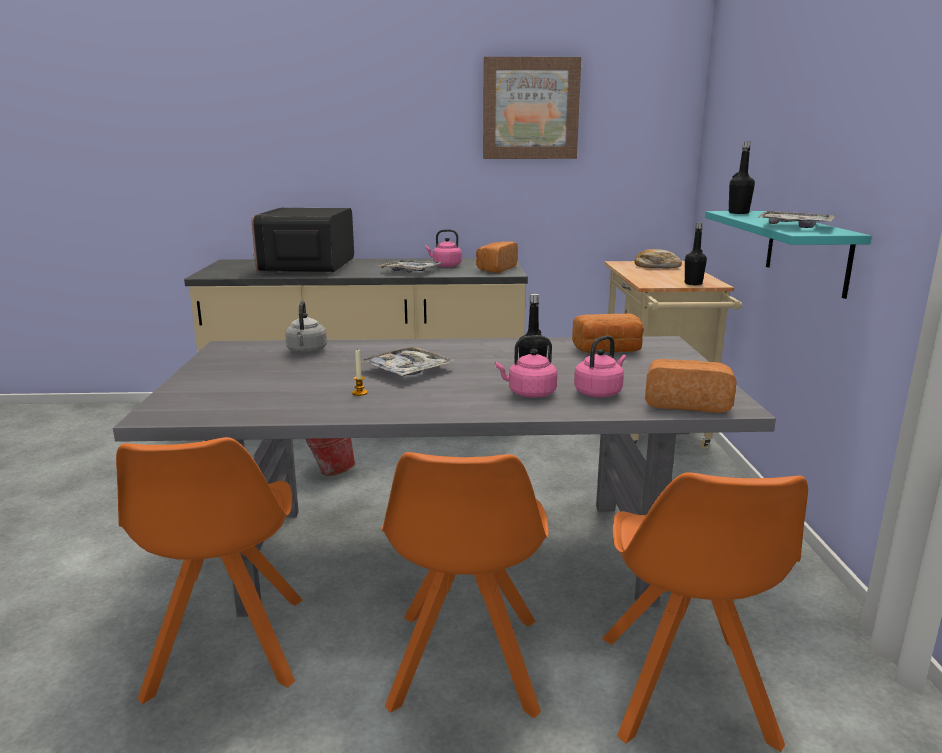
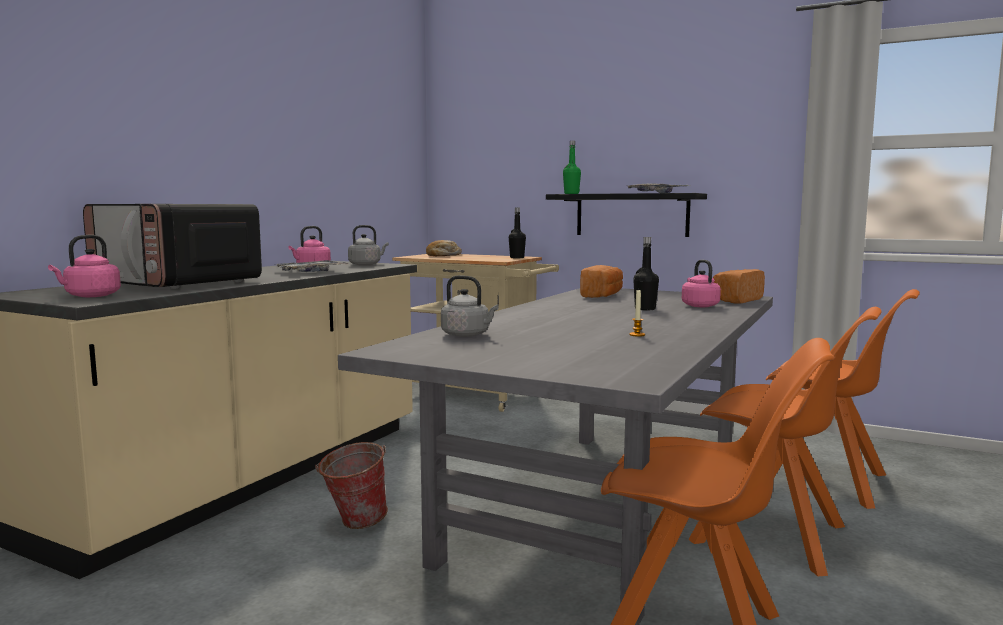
camera: 60 degrees left, 10 degrees down
tray [362,346,454,376] -> none
bread [476,241,518,273] -> grey kettle [348,225,389,265]
picture [483,57,581,159] -> none
pink kettle [495,335,557,398] -> pink kettle moved to [48,235,121,297]
turquoise shelf [705,211,872,299] -> black shelf [546,193,707,237]
black bottle [729,141,755,214] -> green bottle [563,141,581,194]

